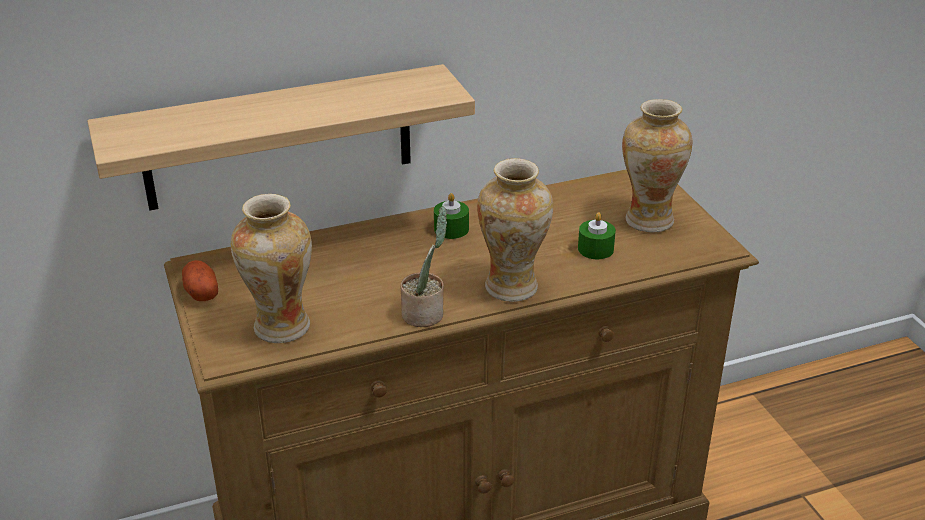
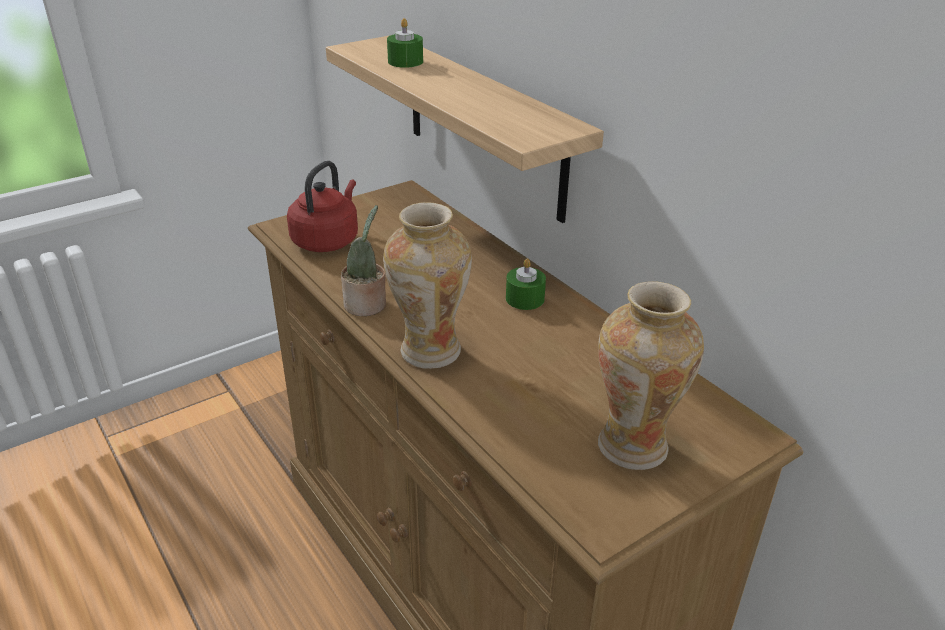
camera: 75 degrees right, 0 degrees up
potato [182,260,218,301] -> none
vase [231,194,312,343] -> red kettle [287,161,358,252]
green candle [578,212,616,259] -> green candle moved to [387,18,423,68]

